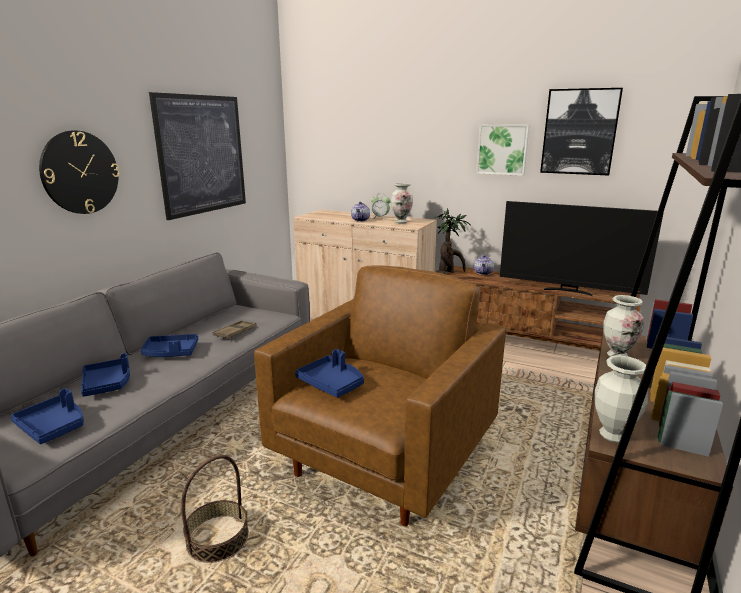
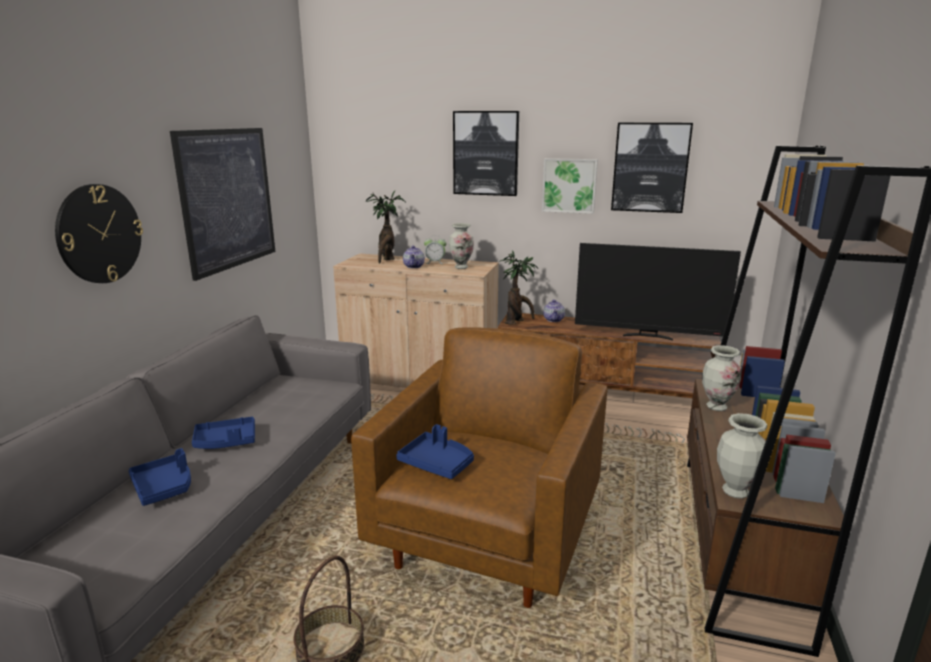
camera: 10 degrees left, 0 degrees up
blue tray [11,388,84,444] -> none
brown tray [213,320,257,339] -> none
none -> potted plant [366,191,406,263]
none -> picture [453,111,519,196]

